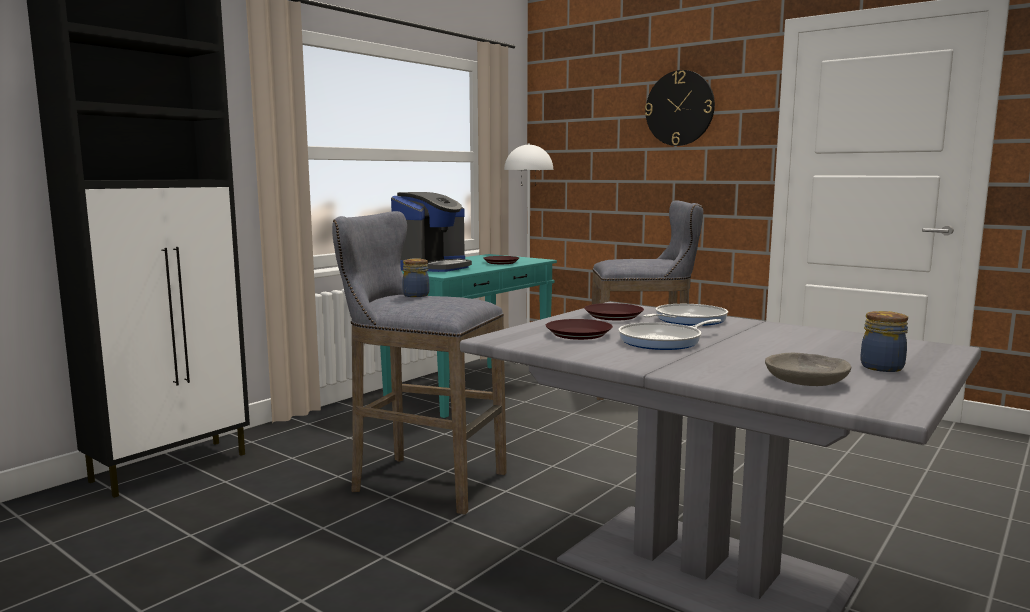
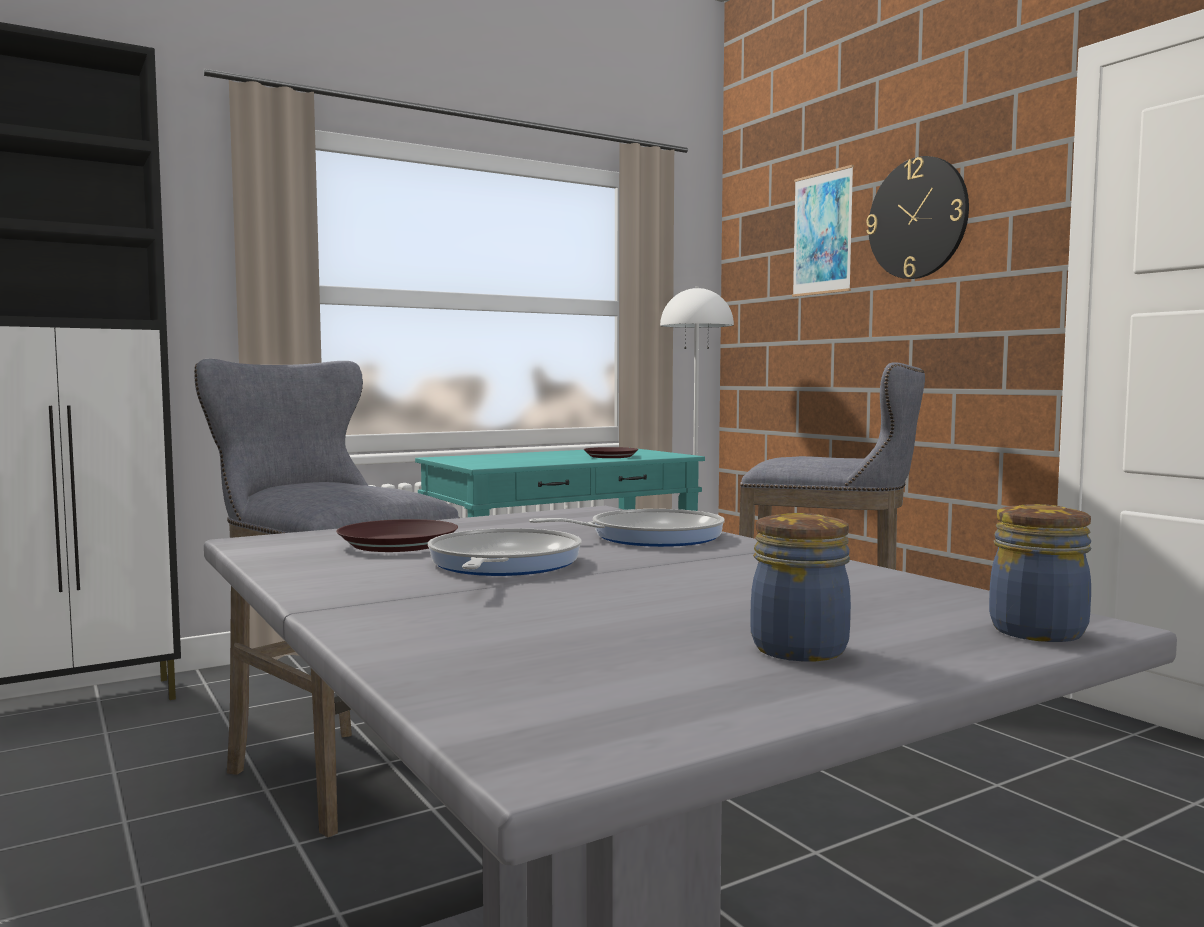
camera: 20 degrees right, 5 degrees down
coffee machine [391,192,472,272] -> none
jar [402,258,429,297] -> jar moved to [989,504,1091,642]
brown plate [584,303,644,320] -> none
frying pan [619,319,721,350] -> frying pan turned 105 degrees clockwise [428,528,581,576]
grey bowl [765,353,851,386] -> none
none -> picture [792,165,854,297]

